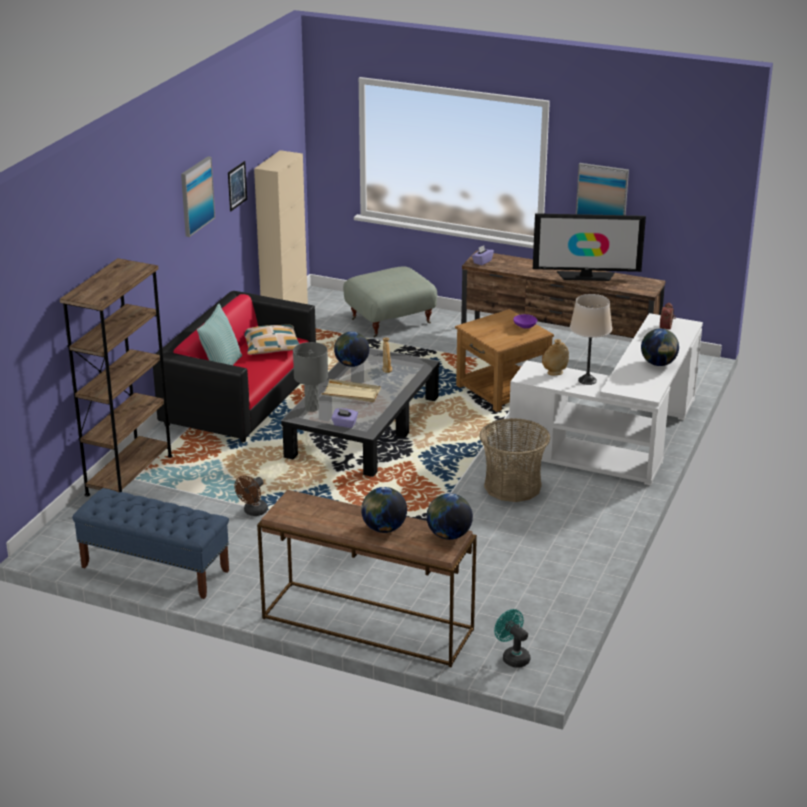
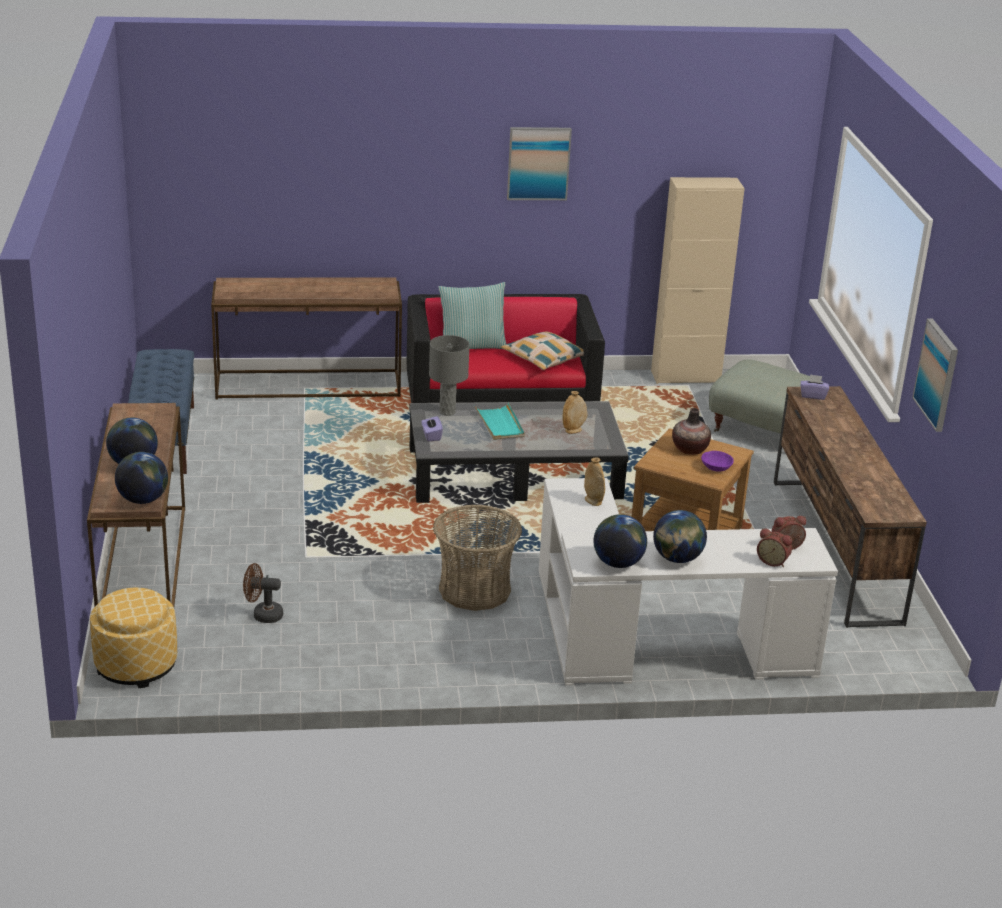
camera: 60 degrees right, 0 degrees up
brown bookcase [60,258,172,496] -> brown console table [211,277,402,400]
picture [228,161,247,211] -> none
brown fan [234,476,268,516] -> brown fan moved to [243,563,283,623]
beige tray [321,379,381,402] -> turquoise tray [475,403,525,440]
globe [334,332,369,367] -> globe moved to [594,514,647,568]
turquoise fan [494,609,530,668] -> ottoman [90,588,177,688]
television [533,213,646,281] -> none
beige table lamp [570,294,612,385] -> none
none -> vase [672,408,711,455]
none -> alarm clock [757,528,792,567]

